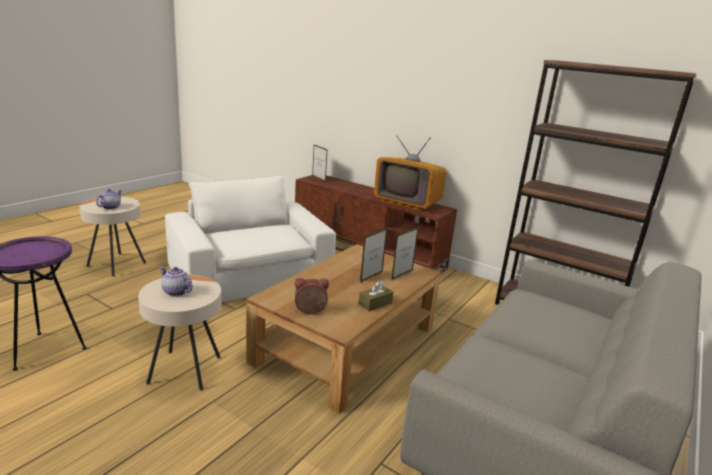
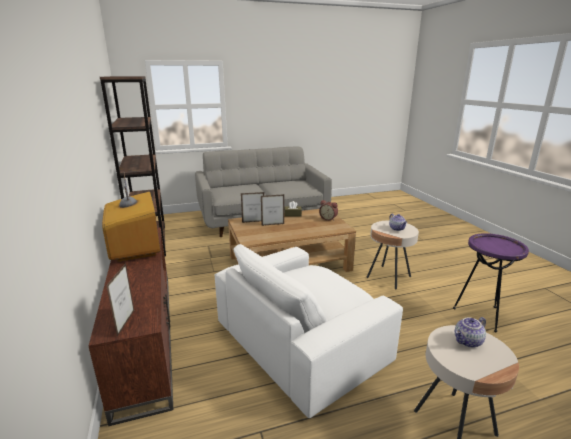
camera: 140 degrees left, 0 degrees up
white armchair [165,176,336,302] -> white armchair turned 45 degrees clockwise [215,244,403,419]

